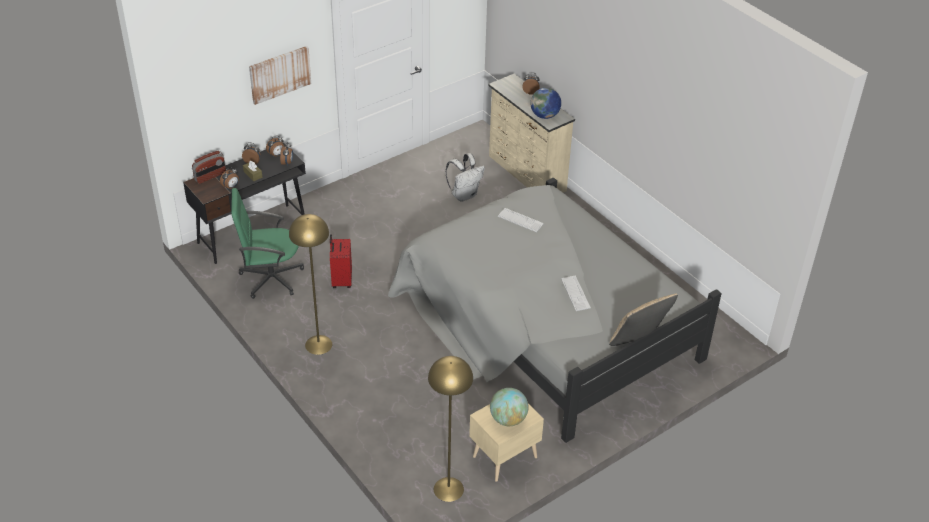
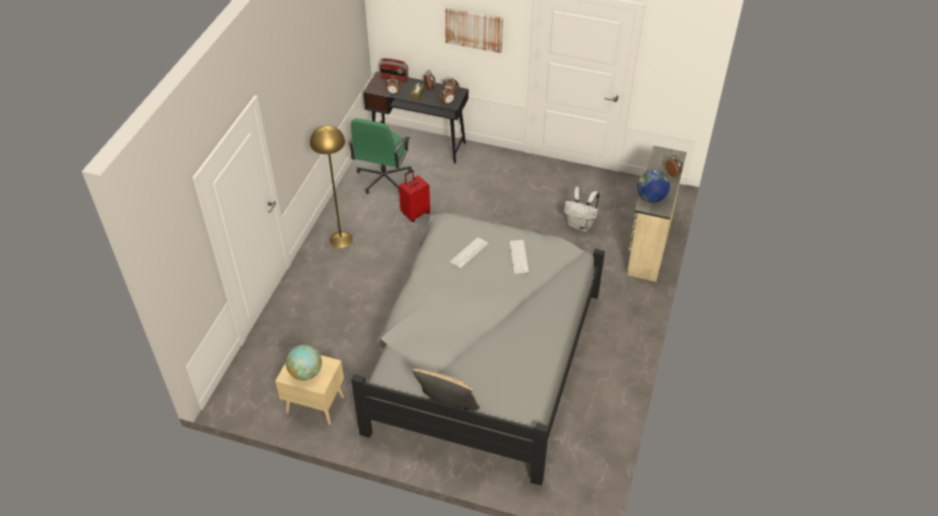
camera: 55 degrees right, 5 degrees up
green office chair [231,188,304,299] -> green office chair turned 120 degrees counterclockwise [348,118,412,194]
yellow floor lamp [428,356,473,502] -> none
keyboard [561,275,591,311] -> keyboard moved to [450,237,489,269]

